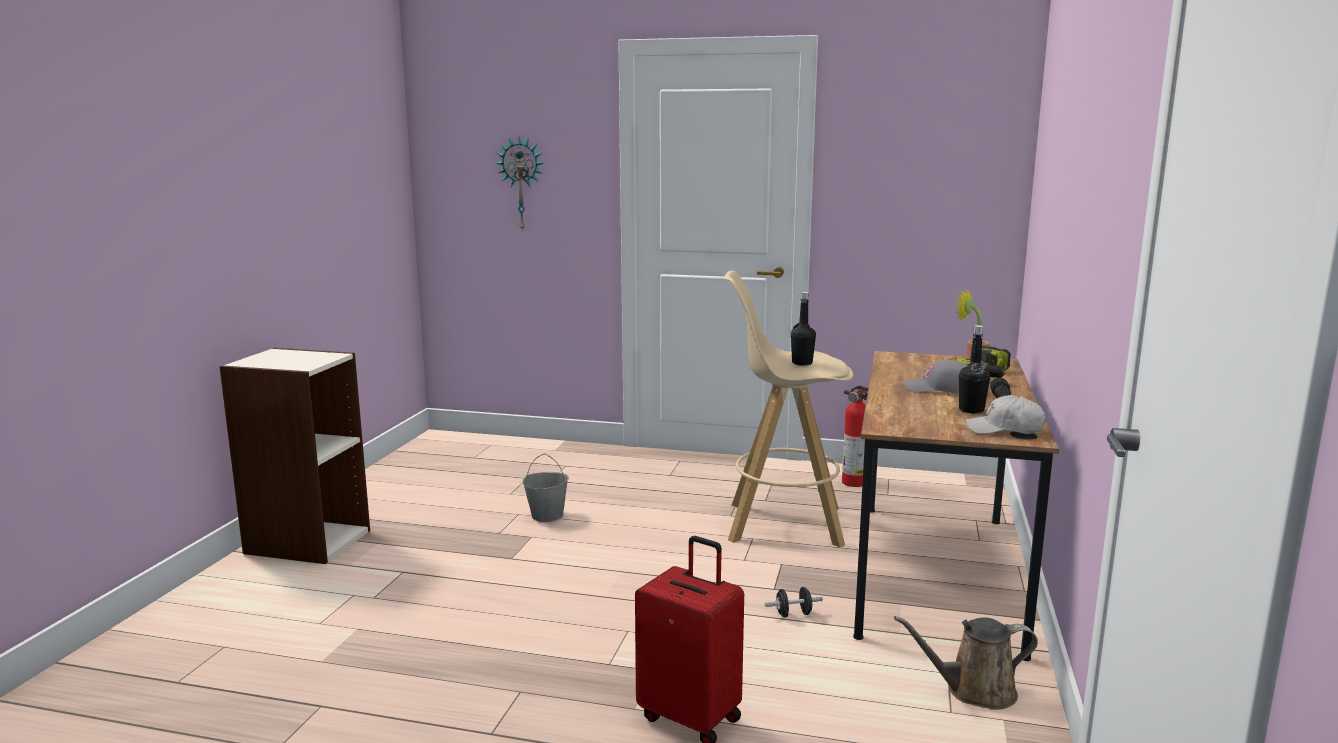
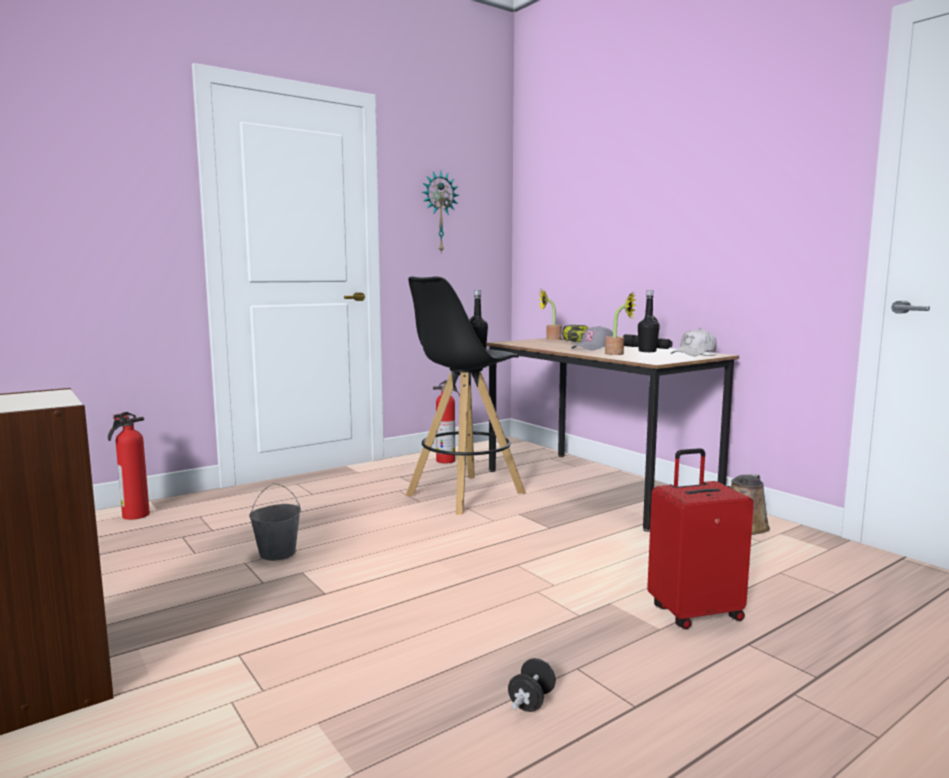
camera: 50 degrees left, 5 degrees down
wall clock [496,137,544,232] -> wall clock moved to [422,171,459,254]
beige stool [724,271,854,547] -> black stool [406,276,525,515]
black dumbbell [765,587,823,617] -> black dumbbell moved to [508,658,556,712]
none -> fire extinguisher [108,412,150,520]
none -> potted plant [605,292,637,355]

